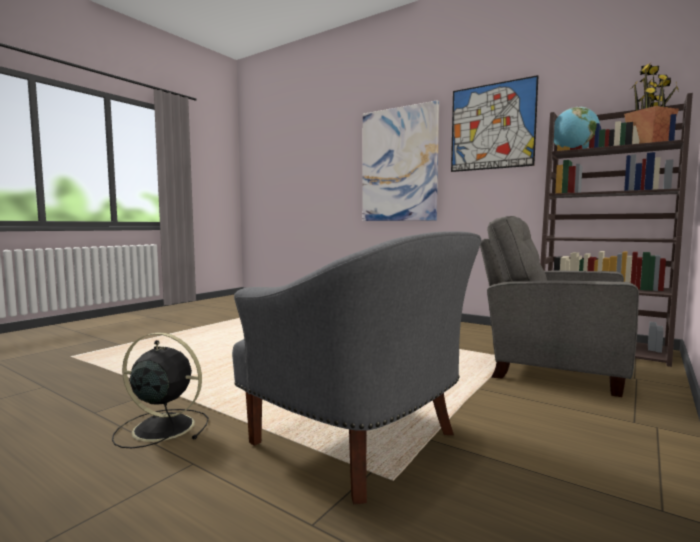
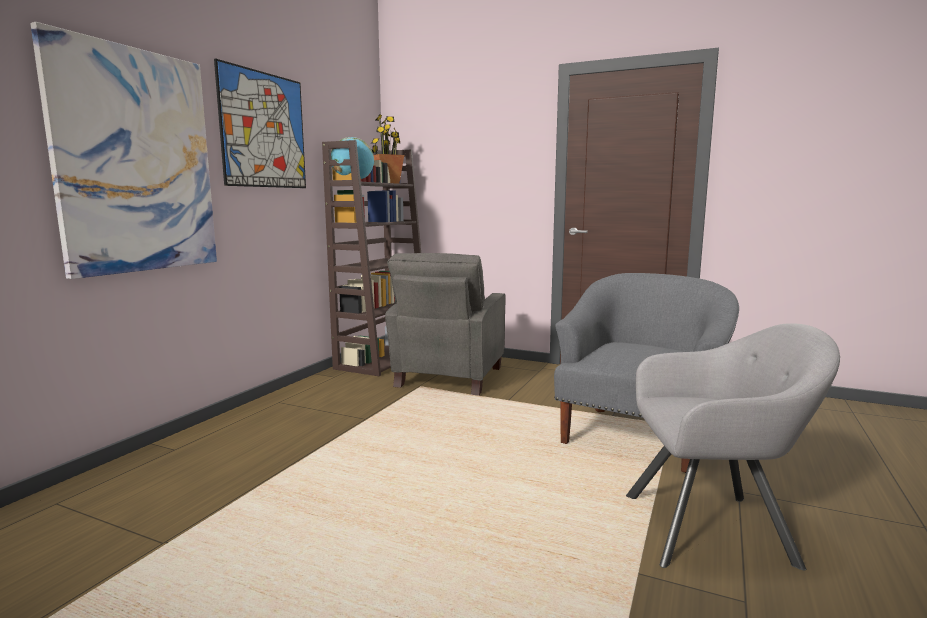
camera: 100 degrees left, 5 degrees up
black fan [112,332,209,448] -> grey armchair [626,323,840,570]

